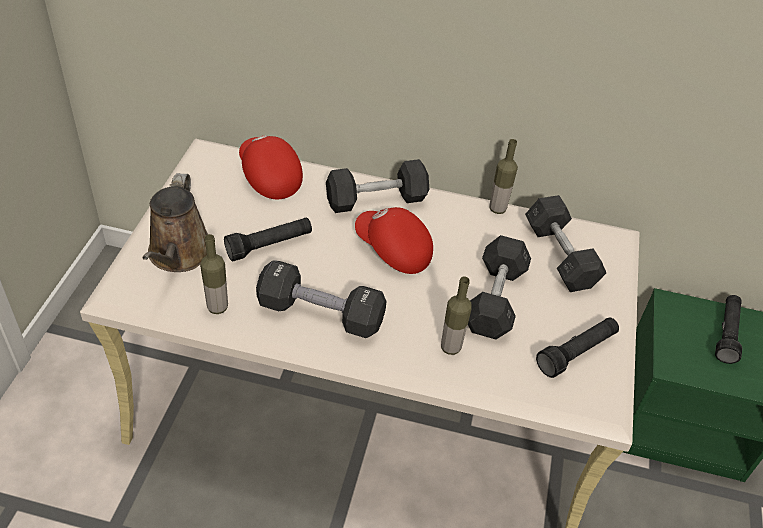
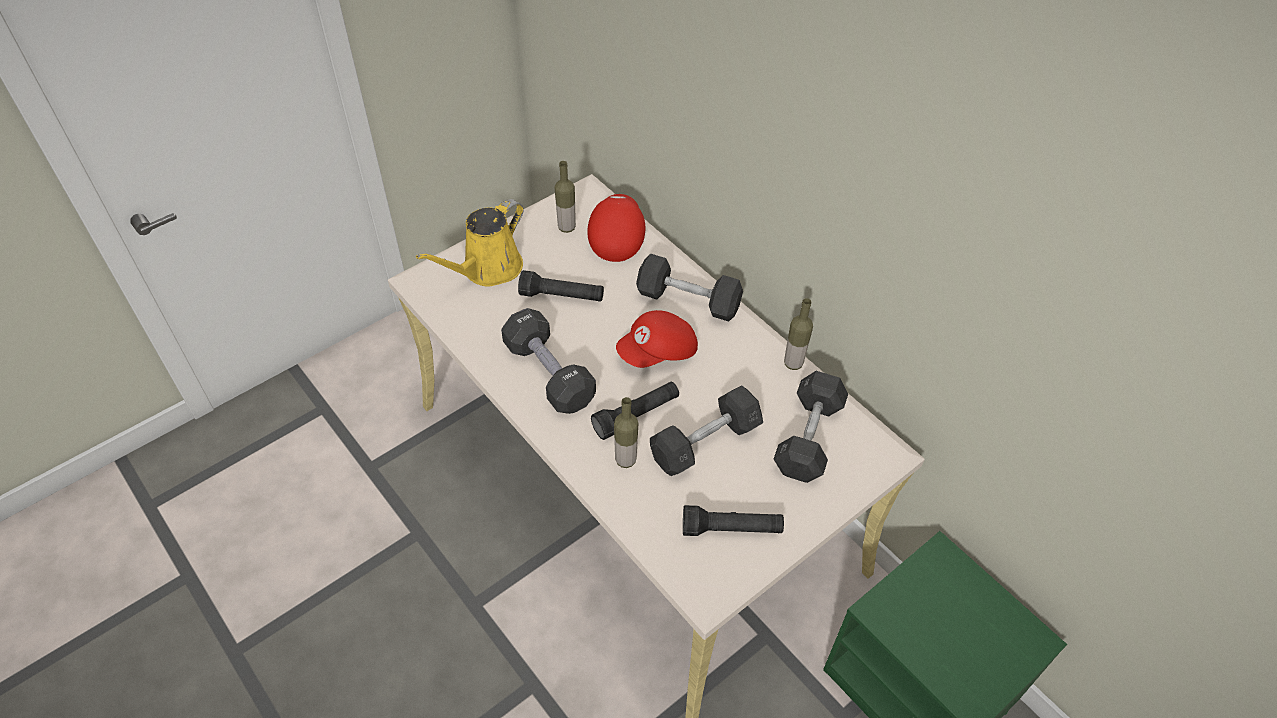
camera: 40 degrees right, 5 degrees up
brown watering can [142,173,208,272] -> yellow watering can [416,199,524,287]
bottle [200,234,228,314] -> bottle moved to [555,161,576,233]
red cap [355,207,433,274] -> red cap turned 105 degrees counterclockwise [616,310,698,368]
black flashlight [715,295,742,364] -> black flashlight moved to [591,382,679,440]

